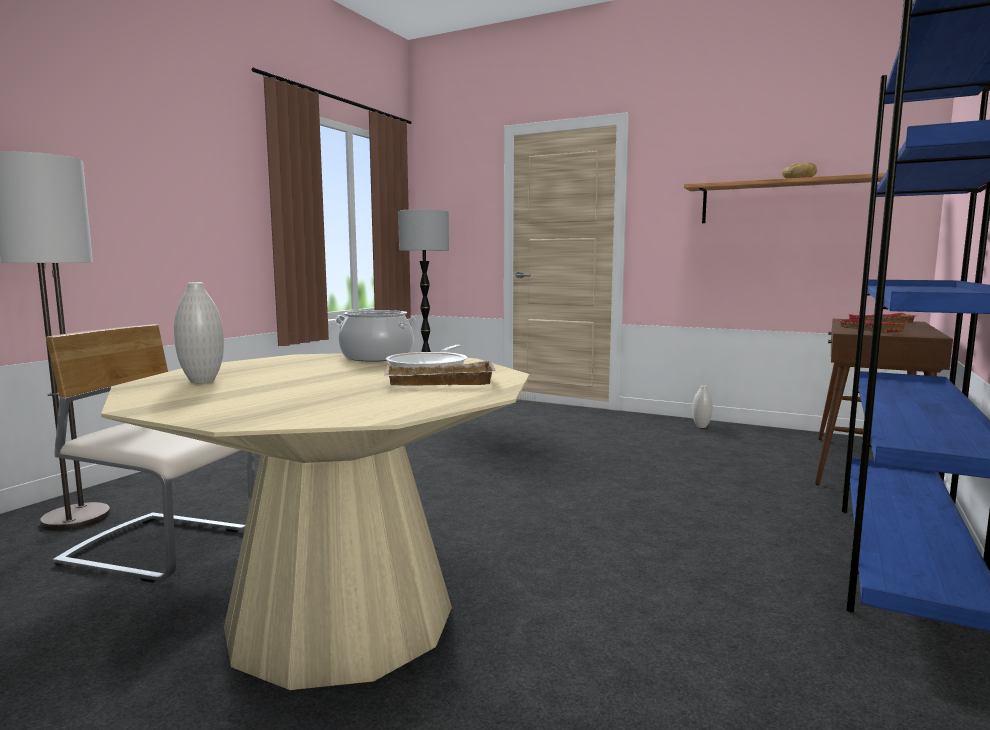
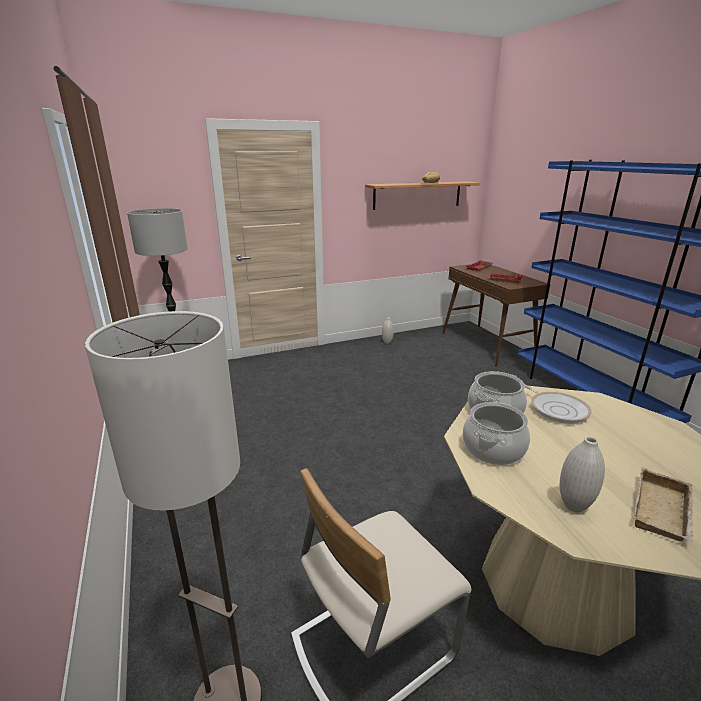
camera: 50 degrees left, 15 degrees up
beige tray [384,360,496,386] -> beige tray moved to [634,467,694,542]
none -> cooking pot [463,402,530,465]

